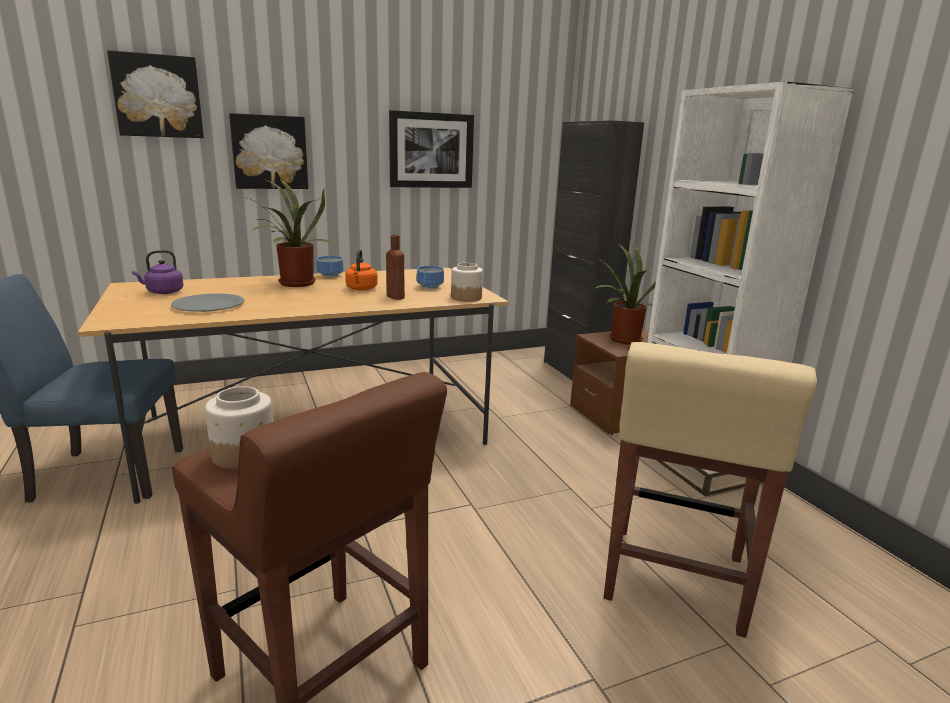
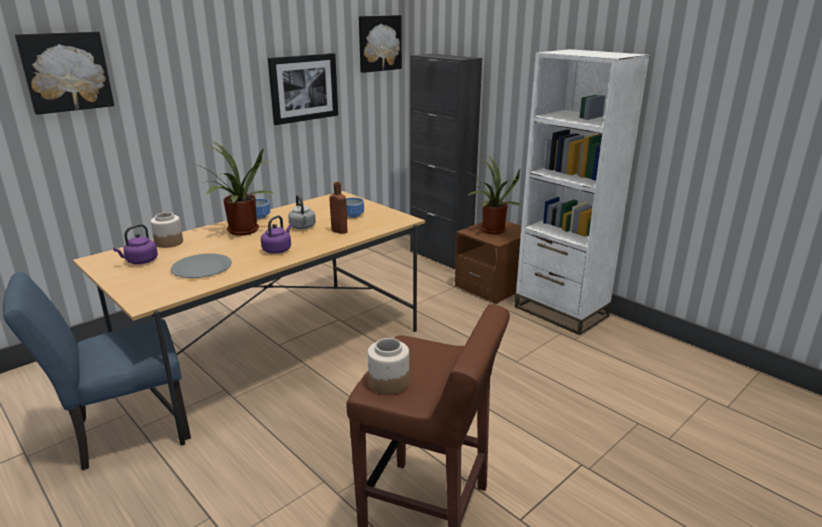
camera: 20 degrees left, 5 degrees up
picture [229,113,308,189] -> picture moved to [359,15,402,73]
orange kettle [345,249,378,291] -> grey kettle [288,195,316,229]
jar [451,263,483,302] -> jar moved to [151,212,183,248]
beige stool [604,342,817,638] -> none
none -> purple kettle [261,215,291,254]

